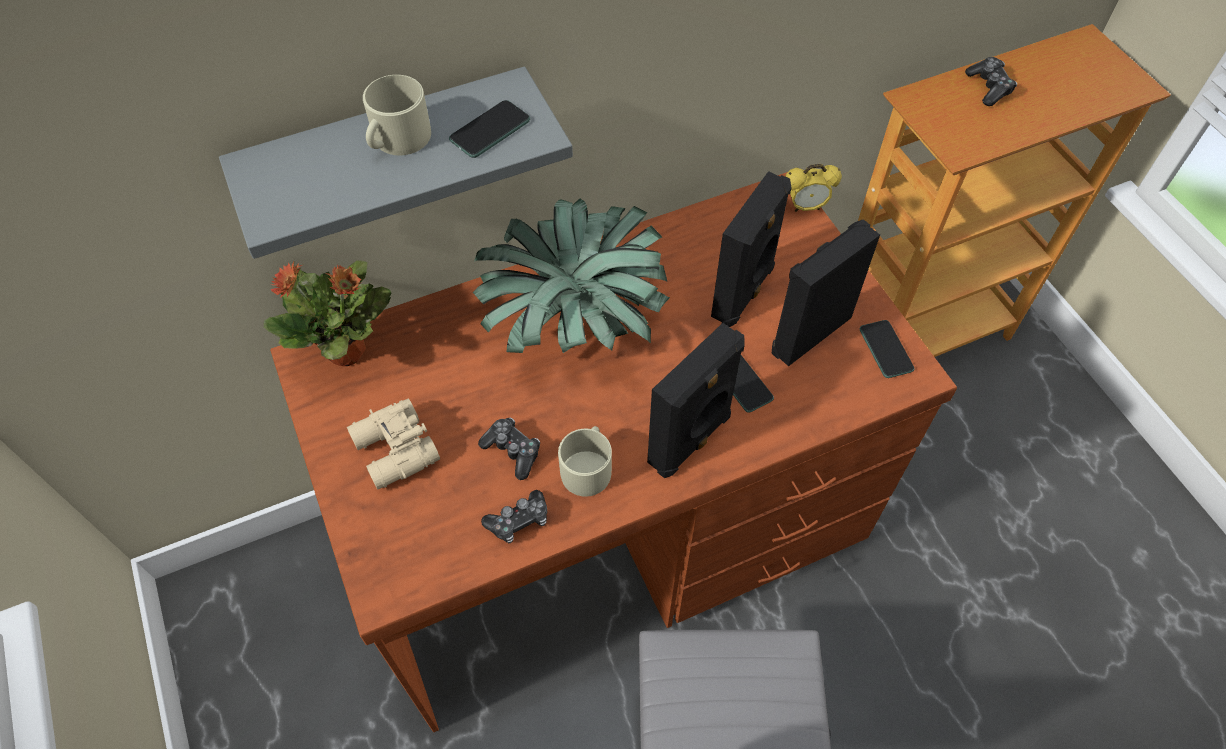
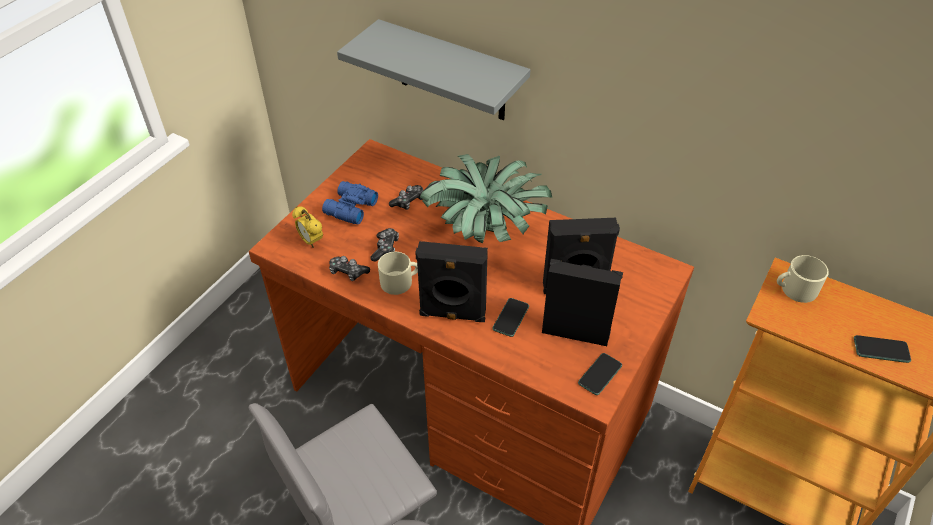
camera: 55 degrees right, 10 degrees down
potted plant [264,261,392,366] -> none
beige binoculars [347,398,440,490] -> blue binoculars [322,181,378,225]
beige mug [363,75,431,155] -> beige mug moved to [777,255,829,303]
phone [449,100,530,158] -> phone moved to [854,335,911,363]
alarm clock [785,164,842,212] -> alarm clock moved to [292,206,323,248]
game controller [965,57,1017,106] -> game controller moved to [389,185,423,210]

